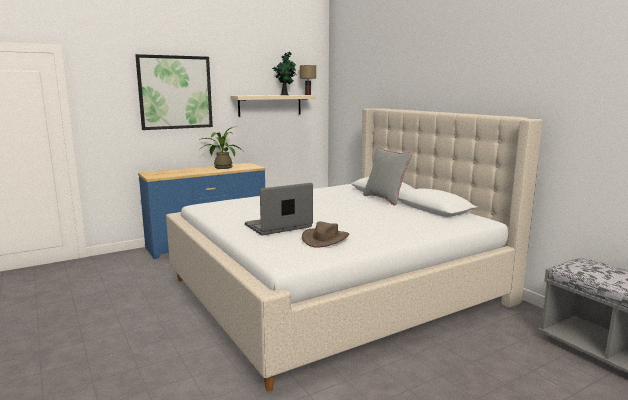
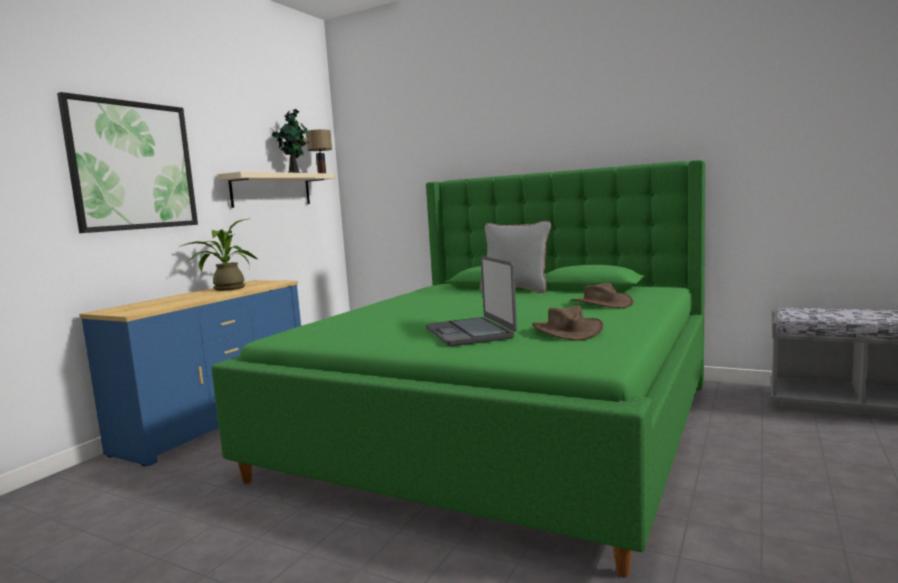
camera: 30 degrees left, 5 degrees down
beige bed [166,108,543,392] -> green bed [211,160,705,578]
laptop [245,183,313,235] -> laptop turned 45 degrees counterclockwise [426,256,517,346]
none -> brown hat [570,283,633,308]

